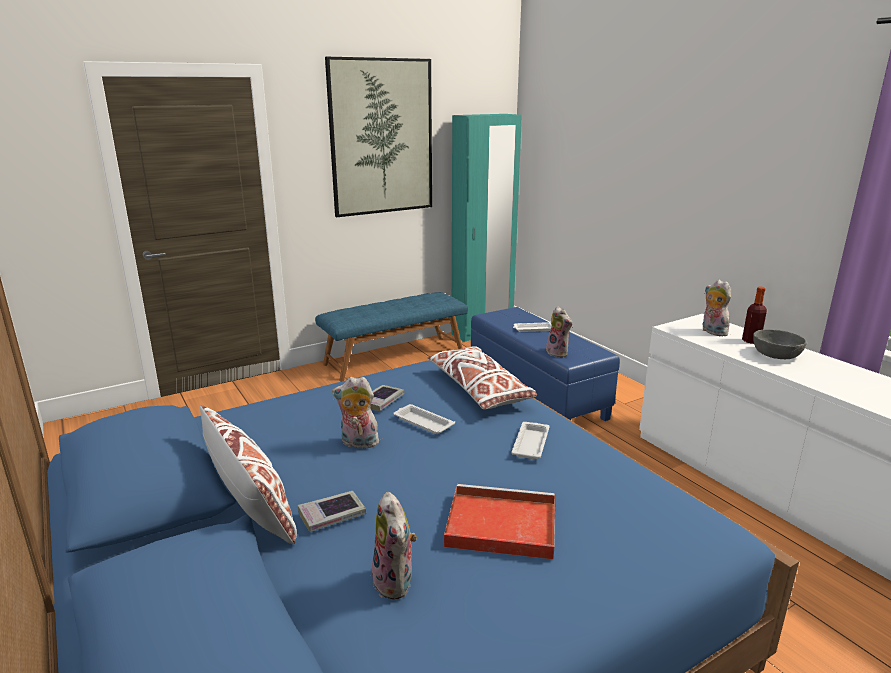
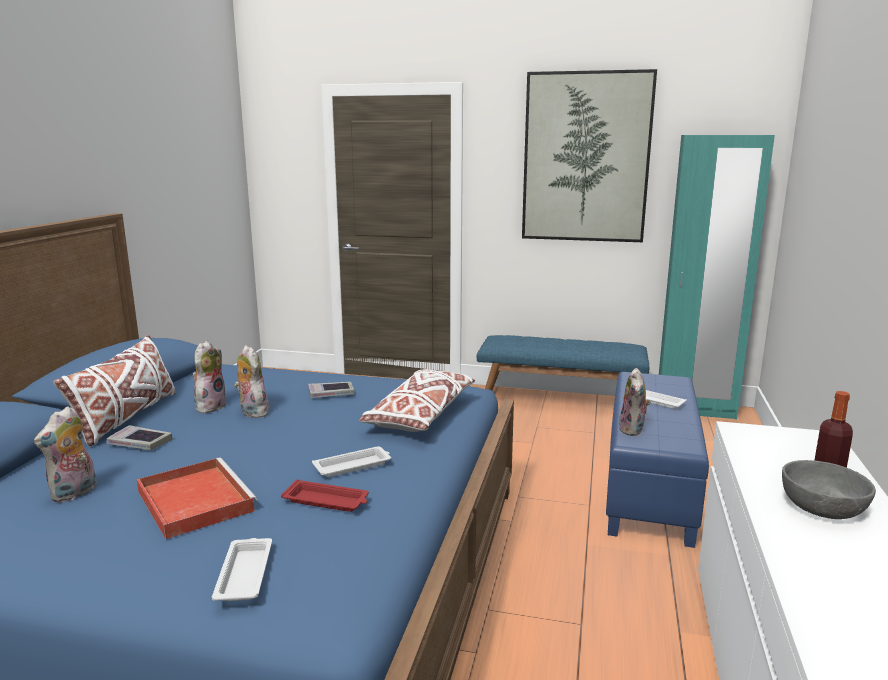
camera: 45 degrees right, 5 degrees down
white tray [393,404,455,434] -> white tray moved to [212,538,272,601]
plush toy [703,280,731,336] -> plush toy moved to [193,341,227,414]
none -> red tray [281,479,369,512]

